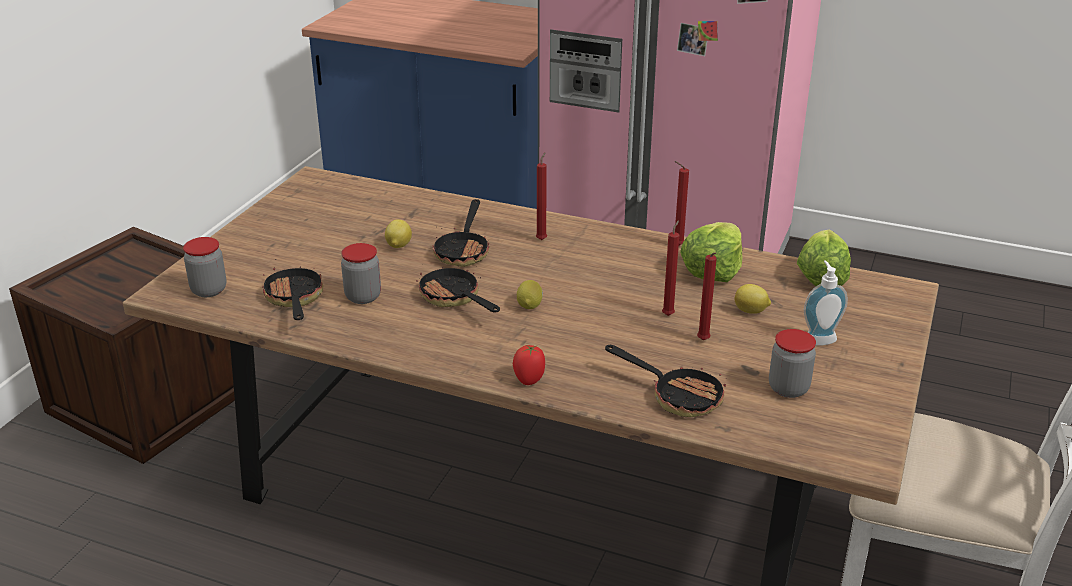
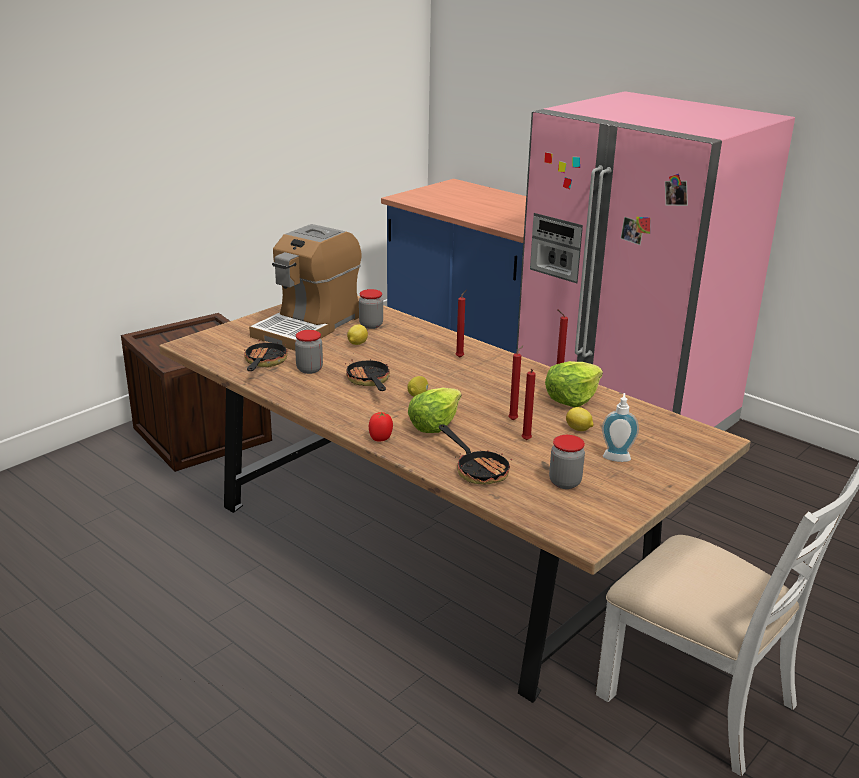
camera: 20 degrees right, 5 degrees down
jar [183,237,227,297] -> jar moved to [359,289,383,329]
frying pan [432,199,490,267] -> none
lettuce [797,230,851,286] -> lettuce moved to [408,388,462,433]
none -> coffee machine [249,224,361,351]

